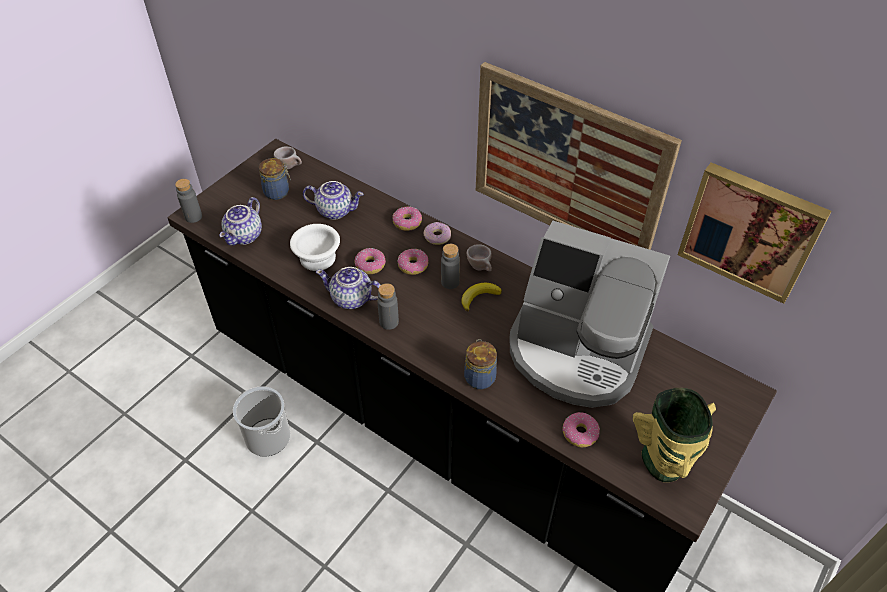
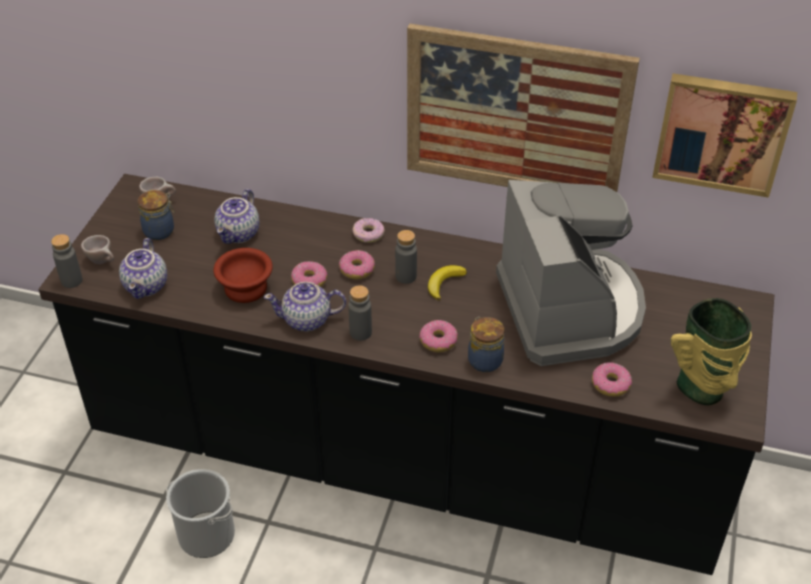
camera: 20 degrees left, 5 degrees down
white bowl [290,224,340,271] -> brown bowl [213,248,273,303]
teapot [303,181,364,220] -> teapot turned 120 degrees clockwise [214,189,259,244]
donut [392,206,422,231] -> donut moved to [419,320,458,352]
beige cup [467,244,492,271] -> beige cup moved to [81,235,114,264]
coffee machine [510,221,670,408] -> coffee machine turned 105 degrees counterclockwise [496,180,646,366]

